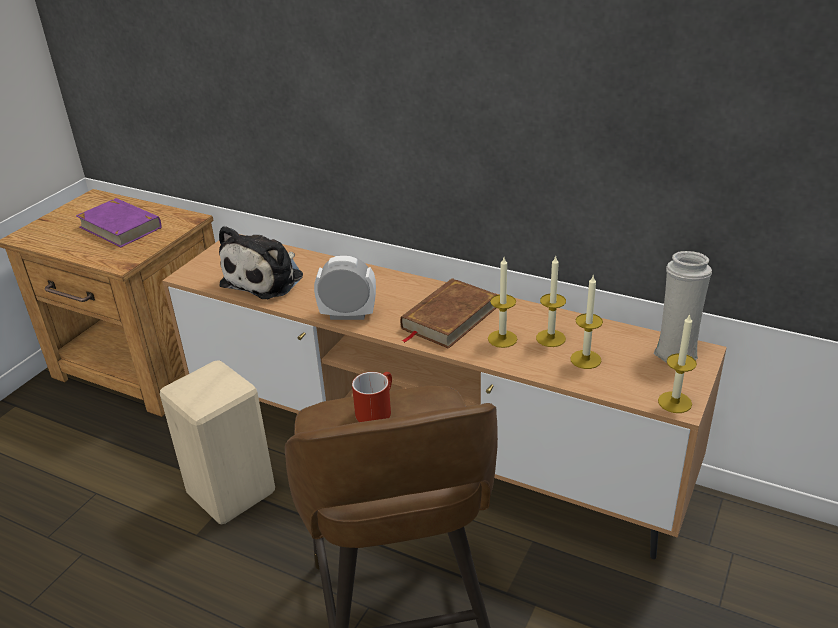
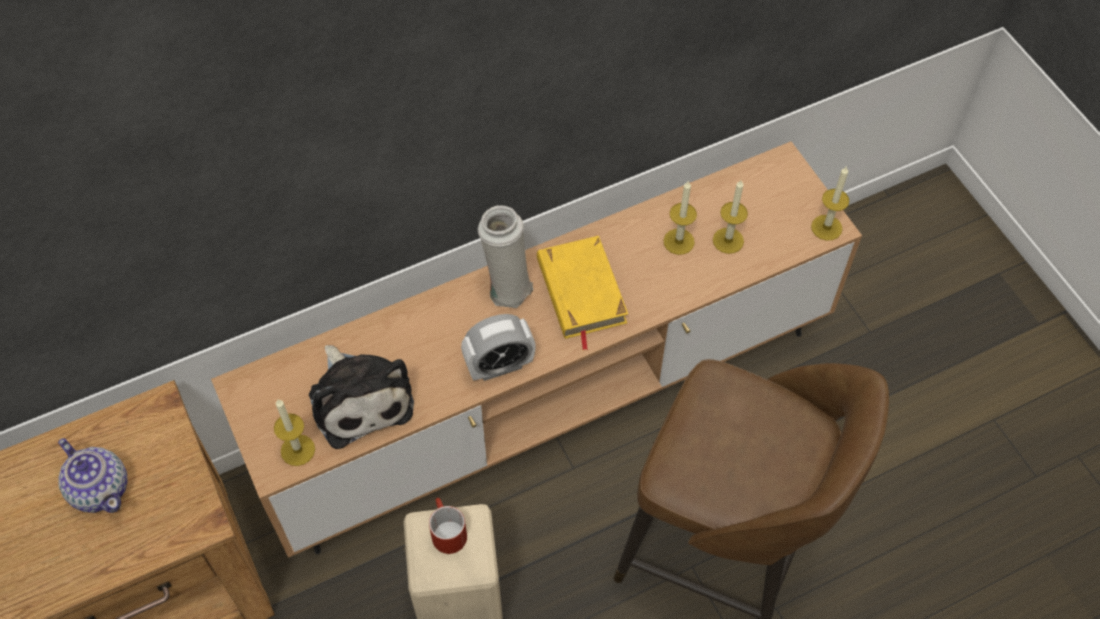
camera: 55 degrees left, 25 degrees up
purple book [76,198,162,247] -> teapot [58,438,128,513]
alarm clock [314,255,376,320] -> alarm clock turned 150 degrees counterclockwise [461,314,536,381]
red mug [352,372,392,422] -> red mug moved to [429,498,467,554]
brown book [400,278,498,349] -> yellow book [537,236,628,350]
candle [488,257,517,348] -> candle moved to [274,399,315,466]
white vase [653,251,712,363] -> white vase moved to [478,206,533,308]

